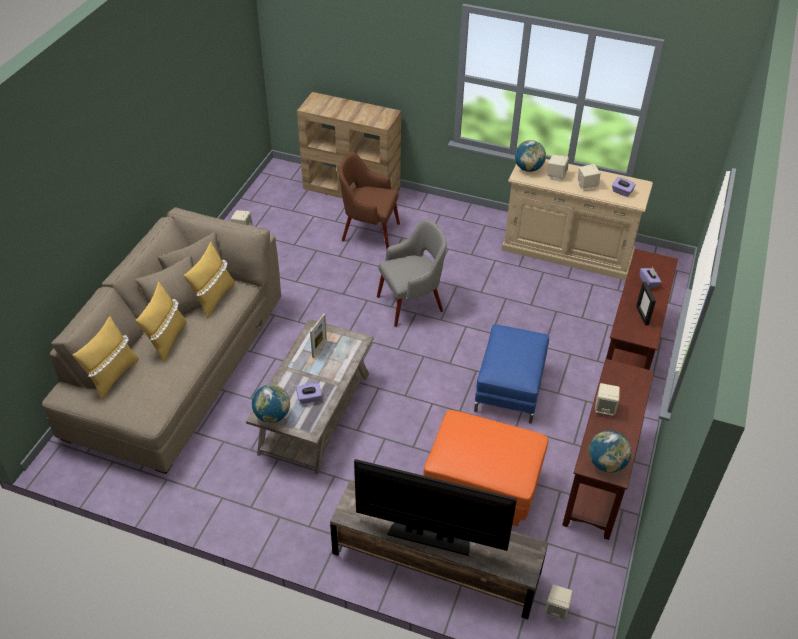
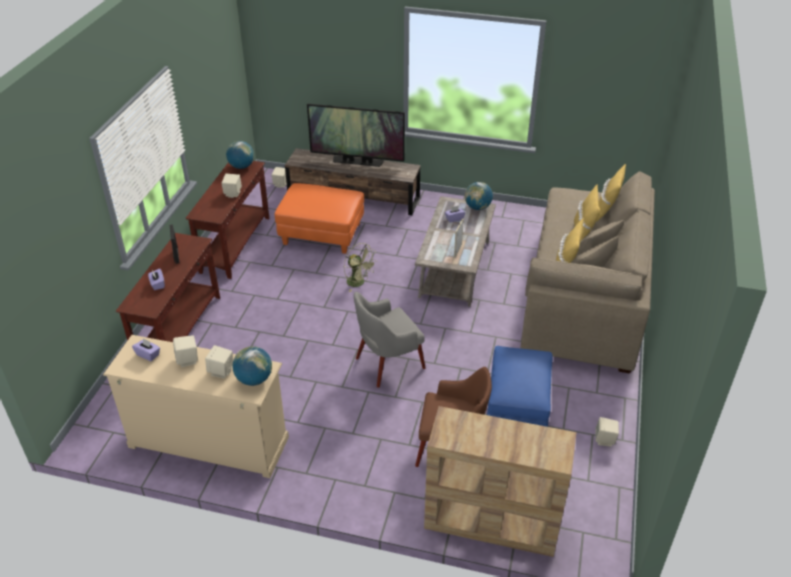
camera: 175 degrees right, 5 degrees down
blue ottoman [474,324,549,424] -> blue ottoman moved to [487,346,553,427]
none -> green fan [344,243,375,292]

